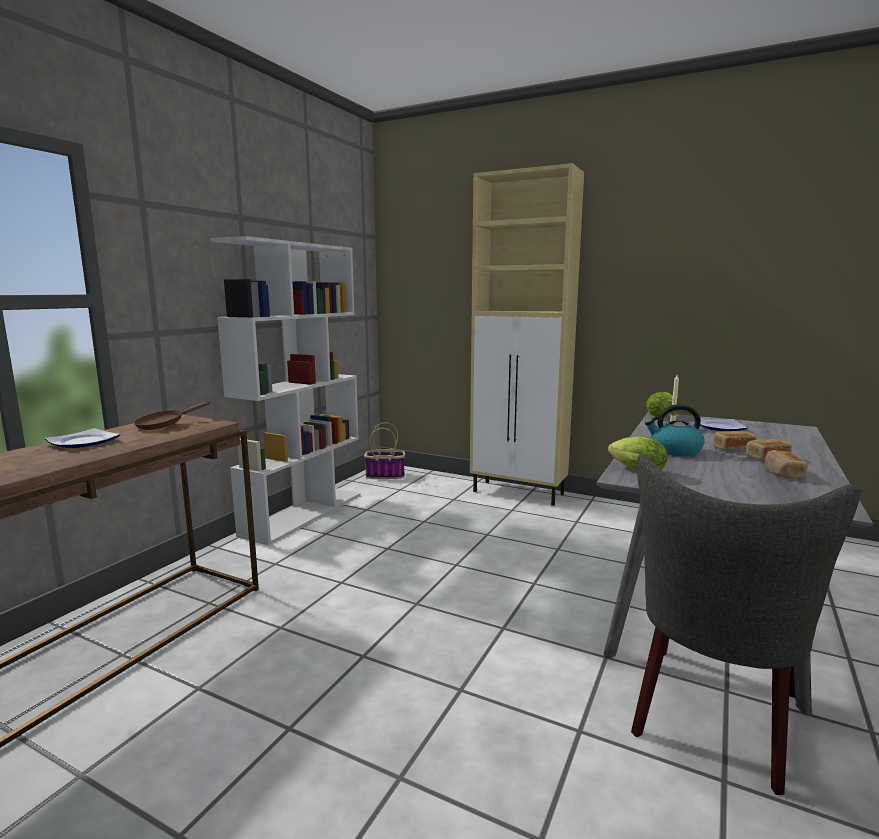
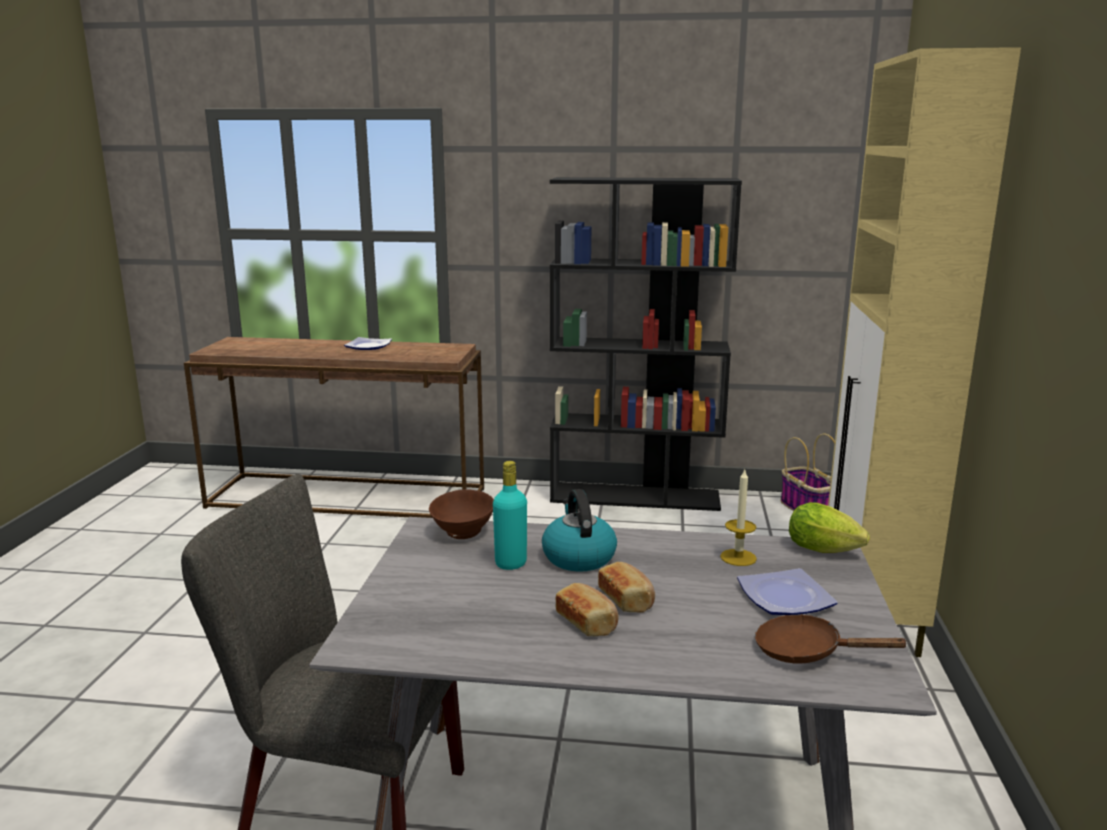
camera: 70 degrees right, 5 degrees up
brown frying pan [134,401,210,430] -> brown frying pan moved to [755,614,909,664]
white bookcase [211,236,360,545] -> black bookcase [550,177,742,511]
lettuce [608,436,667,470] -> brown bowl [429,489,494,539]
bread [765,450,808,479] -> none
none -> turquoise bottle [493,461,527,570]

